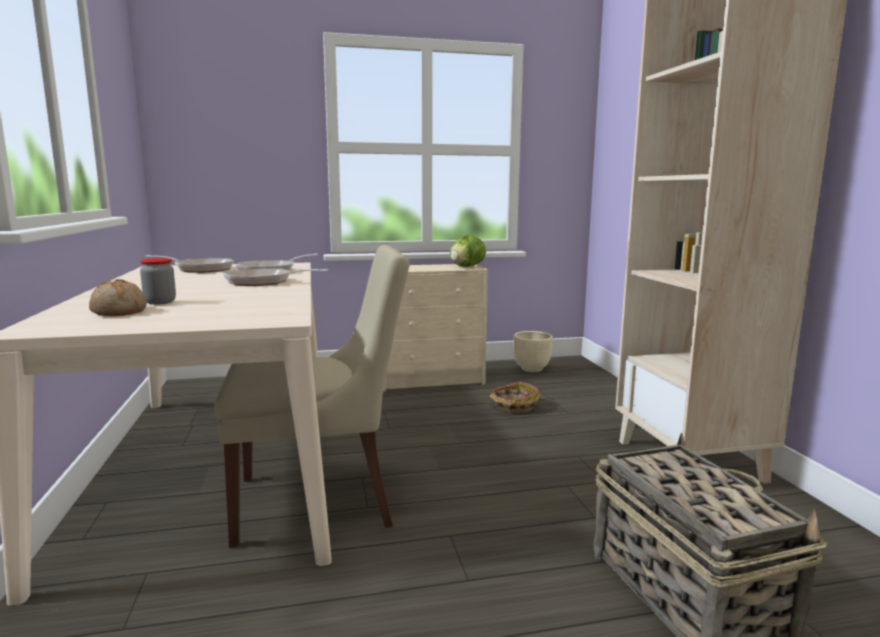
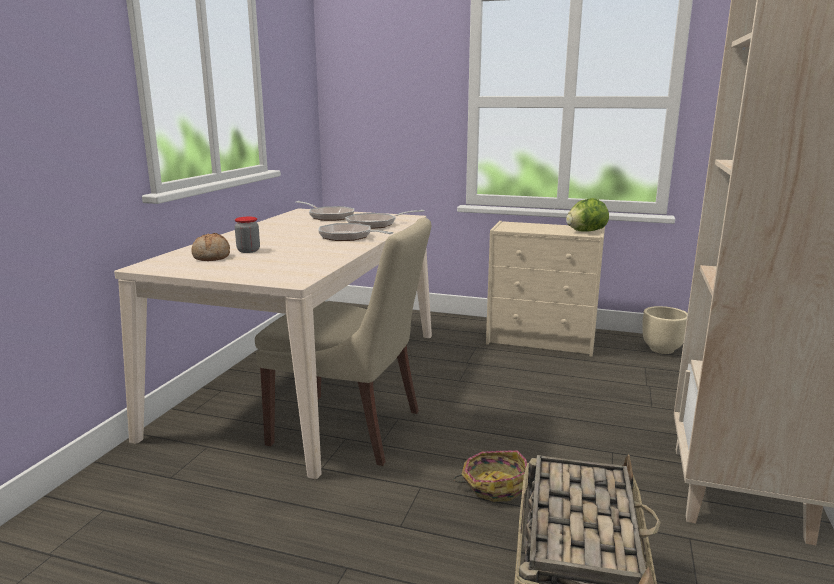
camera: 30 degrees right, 5 degrees up
basket [490,381,541,413] -> basket moved to [454,451,529,502]

